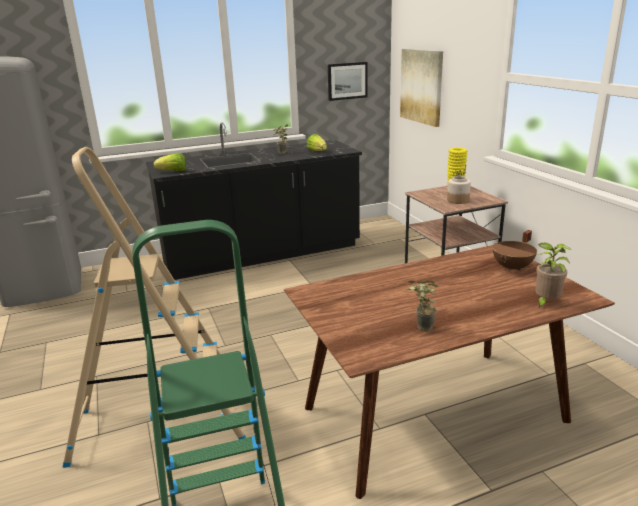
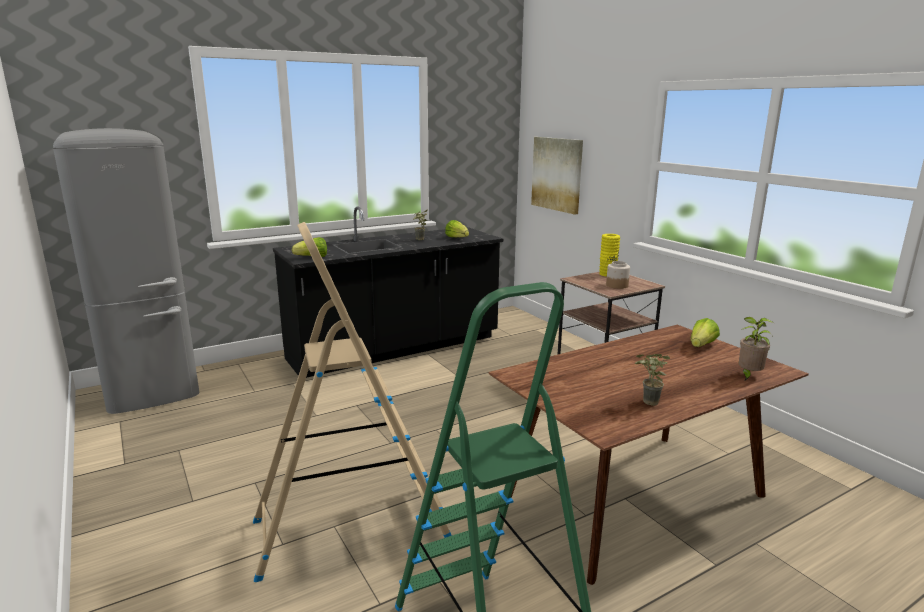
camera: 10 degrees left, 5 degrees down
picture [328,62,367,101] -> none
brown cooking pot [492,230,537,271] -> lettuce [691,318,720,347]

